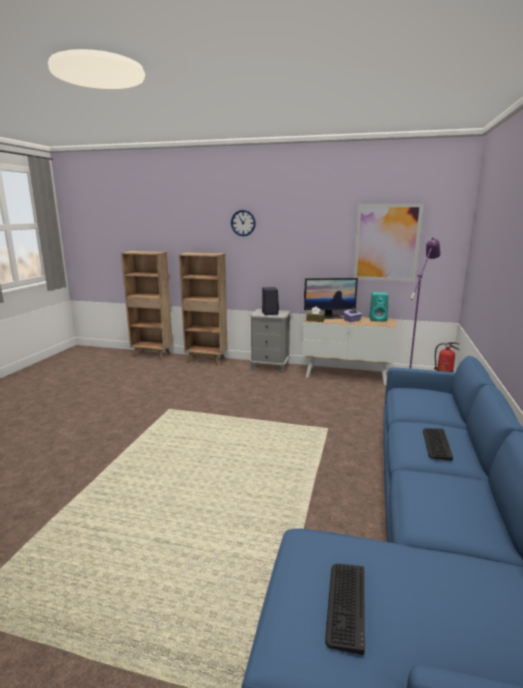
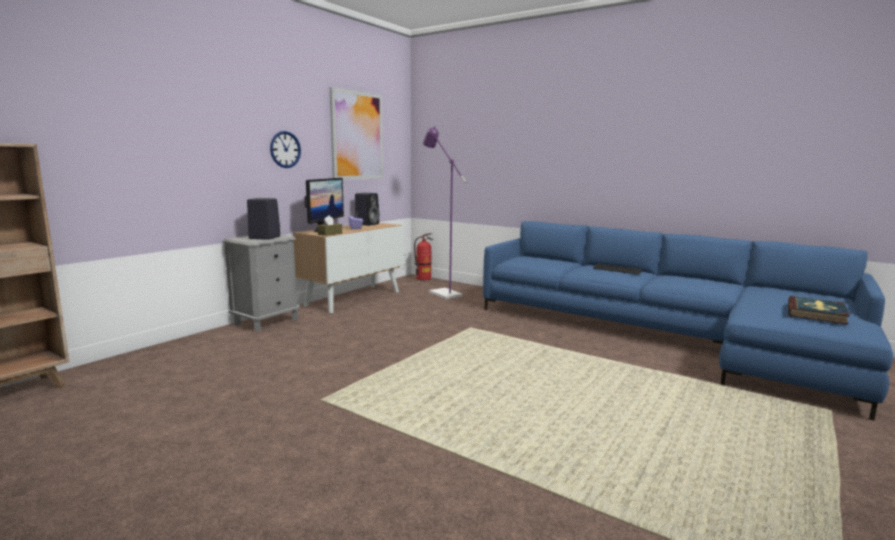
camera: 70 degrees left, 5 degrees down
brown bookcase [179,253,228,366] -> none
wall clock [231,210,256,236] -> wall clock moved to [270,131,301,168]
keyboard [325,563,365,655] -> book [788,296,850,325]
turquoise speaker [369,292,389,322] -> black speaker [355,193,380,226]

